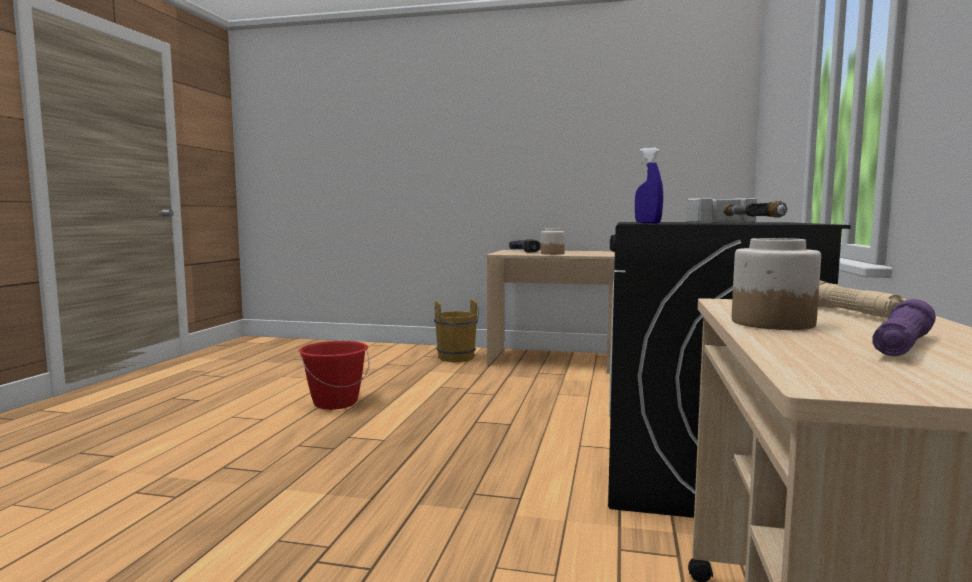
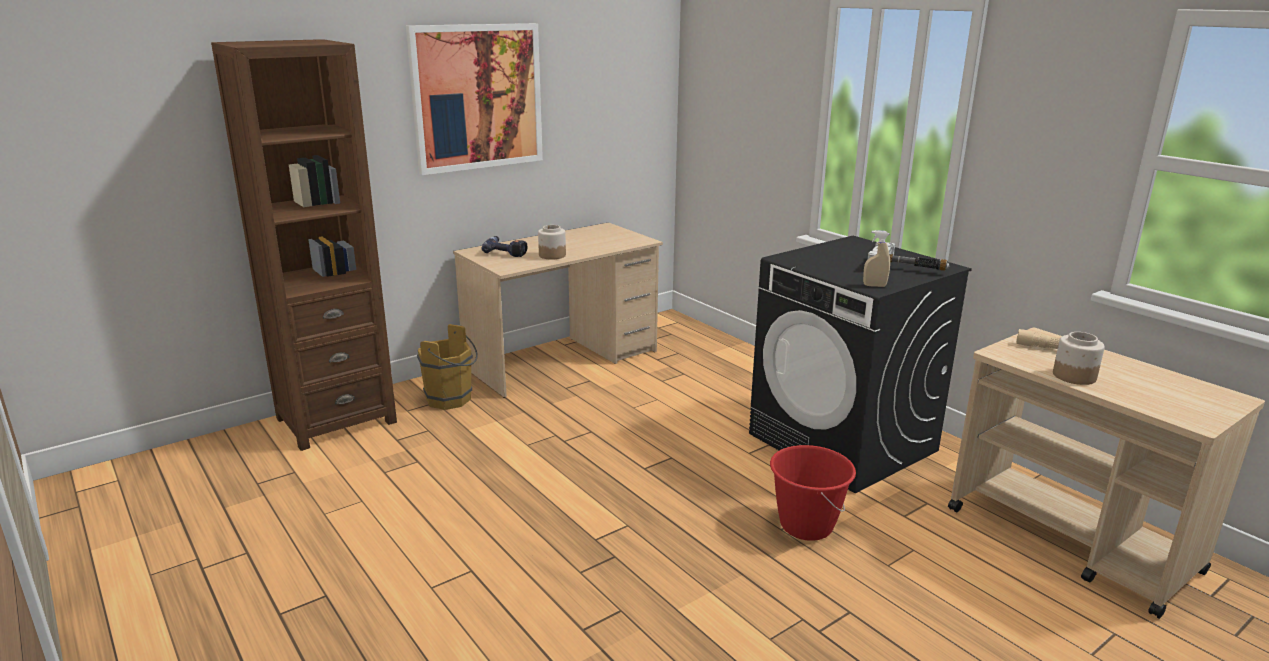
camera: 50 degrees left, 15 degrees up
red bucket [299,341,370,410] -> red bucket moved to [770,445,856,541]
blue spray bottle [635,147,663,223] -> beige spray bottle [863,230,890,287]
purple flashlight [872,299,936,356] -> none
none -> brown bookcase [211,39,397,451]
none -> picture [406,23,543,175]

